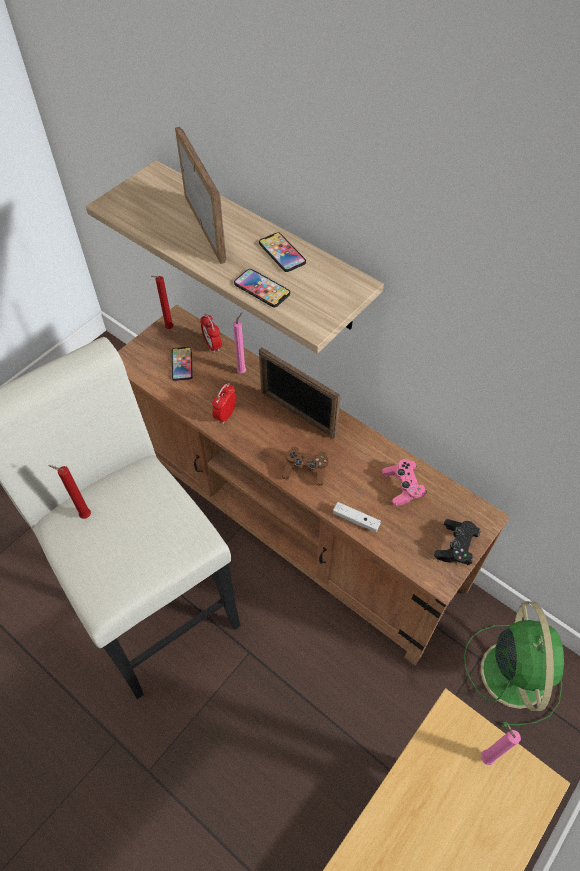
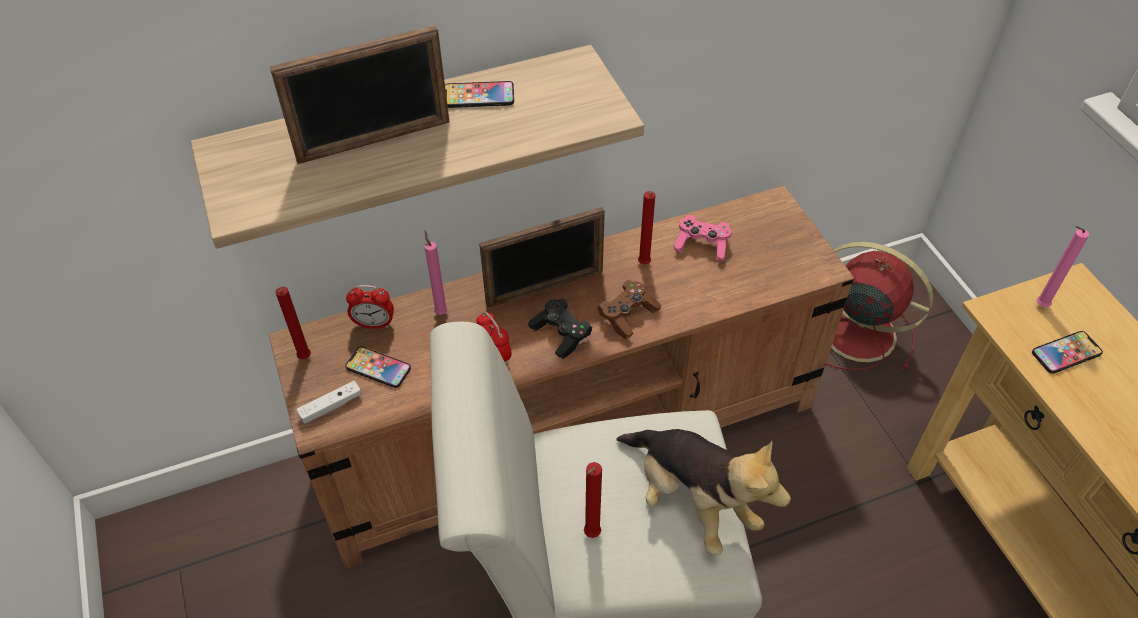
camera: 60 degrees left, 5 degrees down
picture frame [175,126,226,264] -> picture frame turned 150 degrees clockwise [270,25,450,164]
phone [234,269,290,307] -> phone moved to [1032,331,1103,374]
white game controller [333,502,381,532] -> white game controller moved to [297,381,362,424]
black game controller [434,519,481,565] -> black game controller moved to [528,298,592,359]
green fan [464,601,564,727] -> red fan [826,242,933,371]
none -> plush toy [616,429,791,555]
none -> red candle [638,191,655,264]

